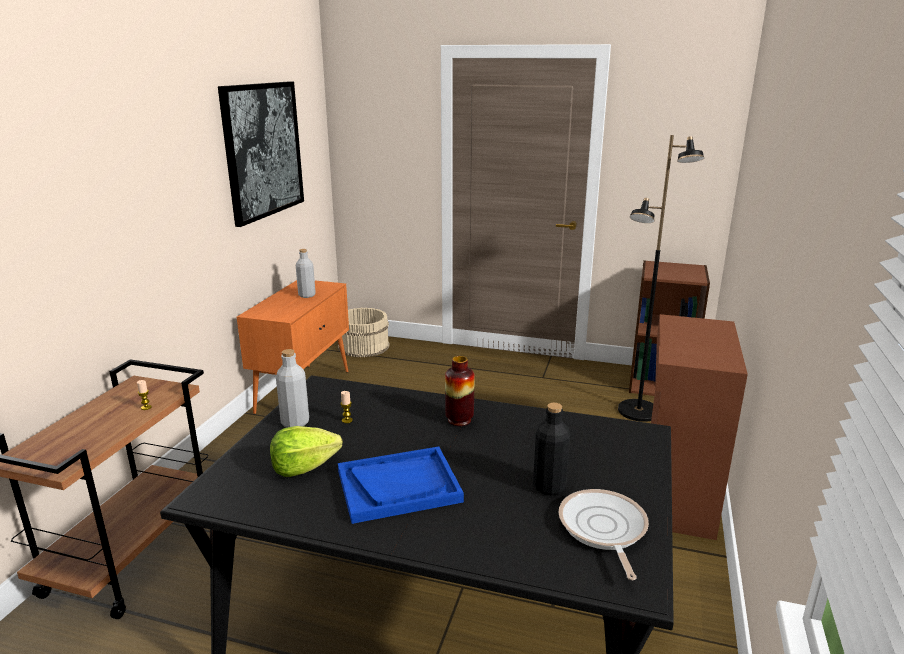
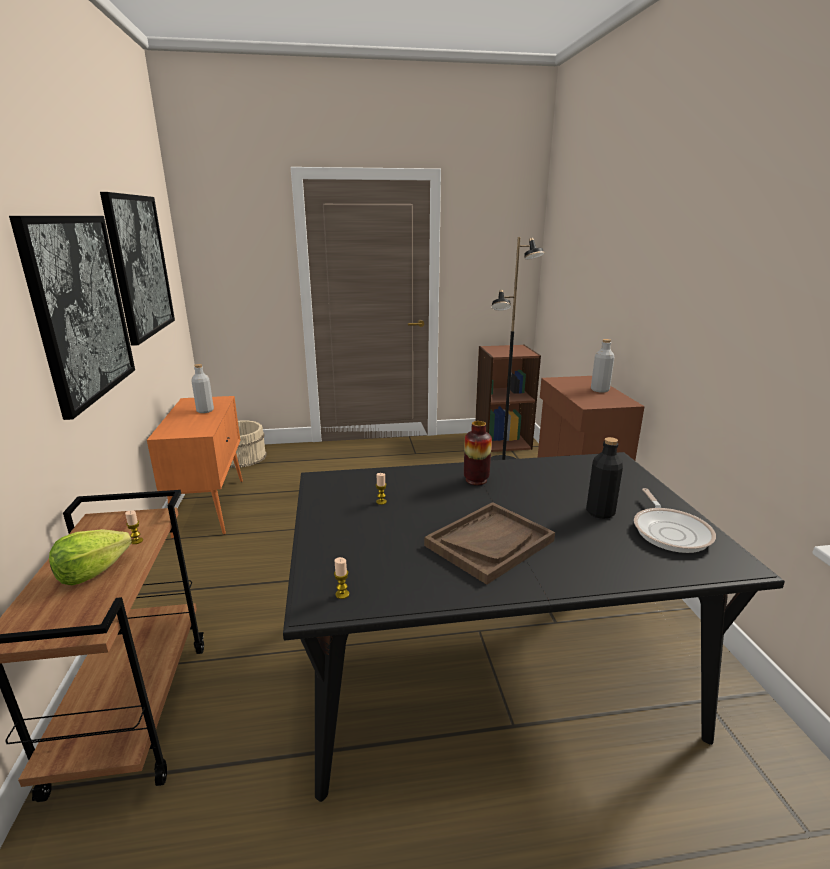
camera: 25 degrees left, 0 degrees up
lettuce [270,426,343,477] -> lettuce moved to [49,529,132,585]
grey bottle [276,349,309,428] -> grey bottle moved to [591,339,614,393]
blue tray [338,446,464,524] -> brown tray [424,502,555,585]
frying pan [558,489,649,580] -> frying pan turned 150 degrees counterclockwise [634,488,716,553]
none -> picture [9,216,135,420]
none -> candle [334,557,350,599]

